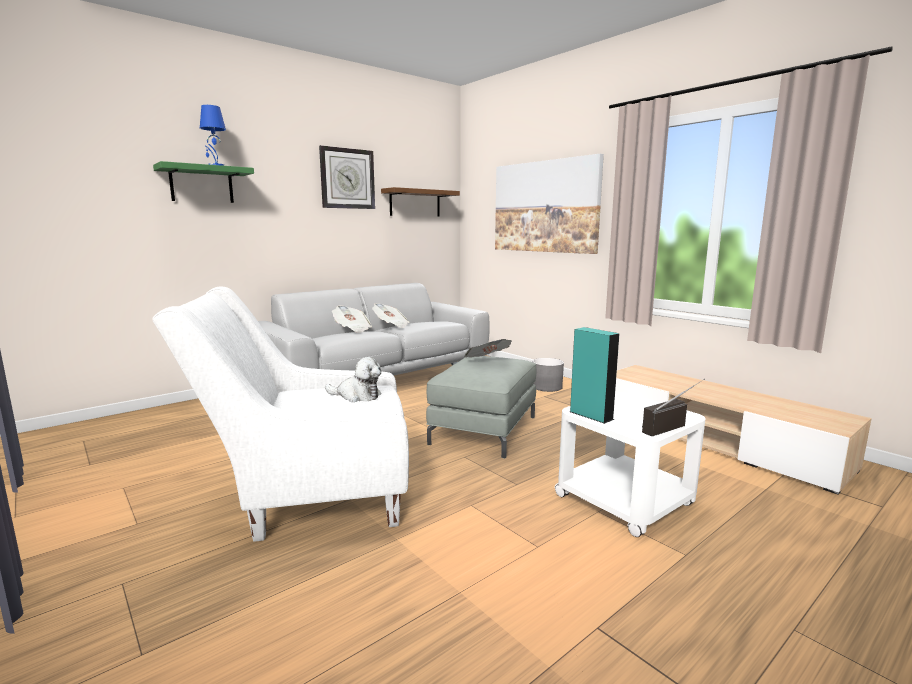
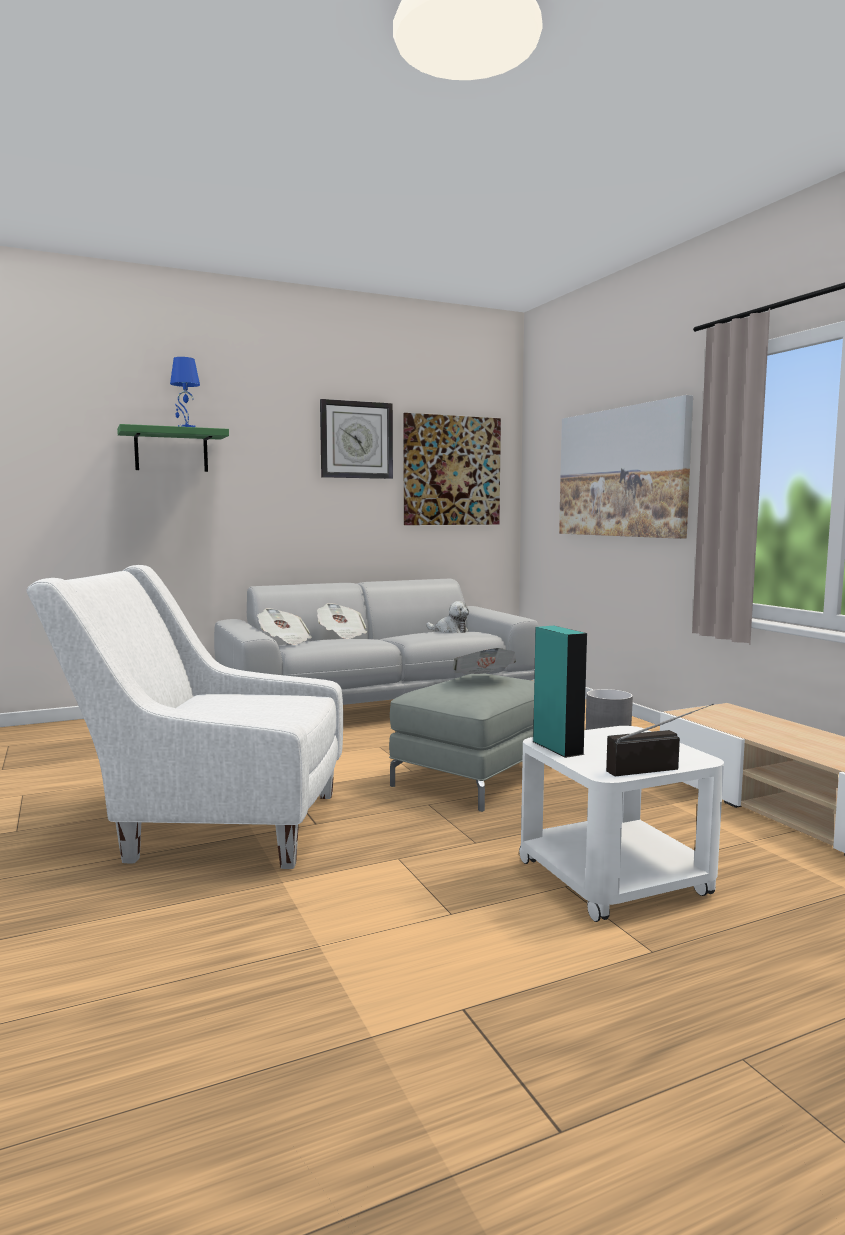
camera: 15 degrees right, 5 degrees down
plush toy [325,357,381,402] -> plush toy moved to [426,601,469,633]
newspaper [372,303,409,328] -> newspaper moved to [257,608,312,645]
brown shelf [381,187,460,216] -> picture [403,413,501,525]

